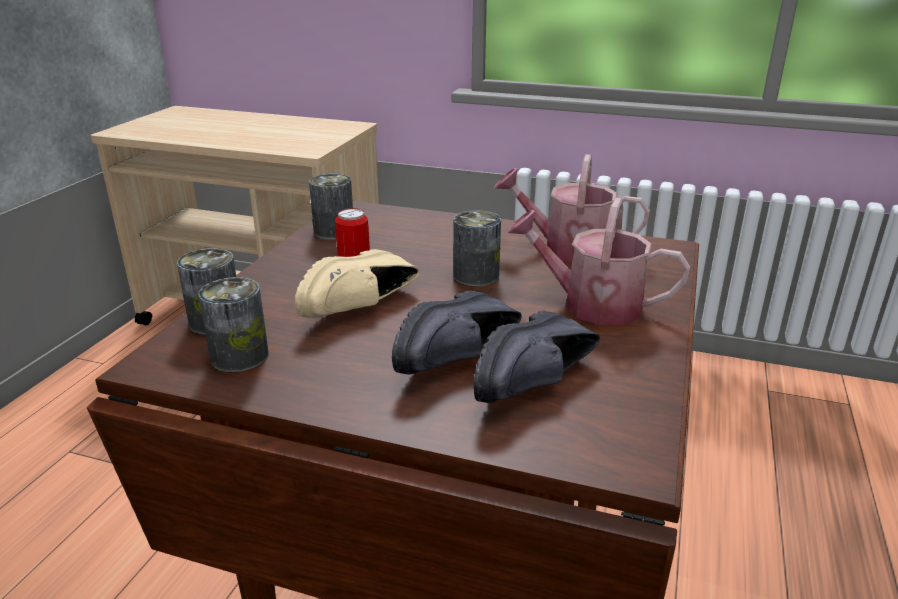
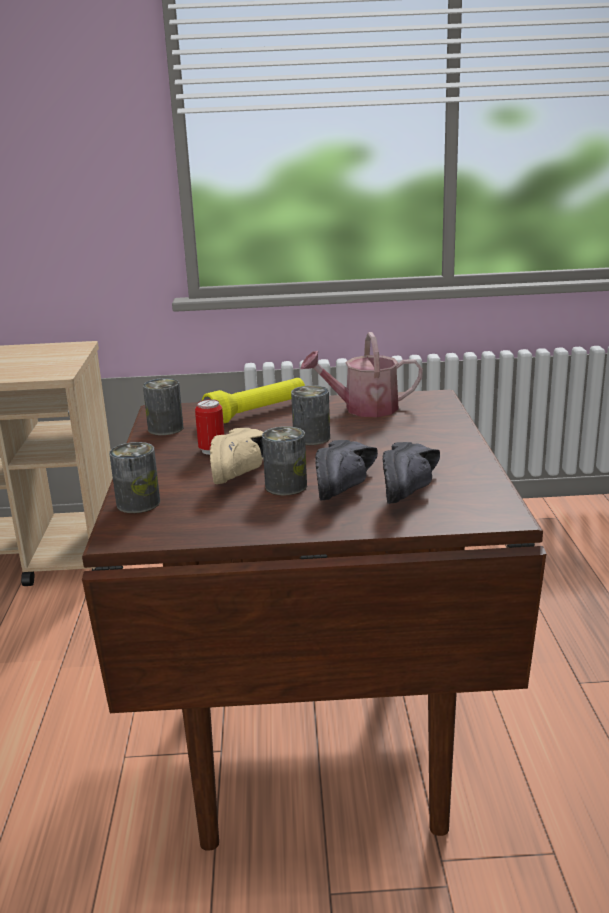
camera: 20 degrees left, 5 degrees down
can [198,277,269,373] -> can moved to [262,426,307,495]
watering can [507,198,690,326] -> none
none -> yellow flashlight [202,378,305,423]

